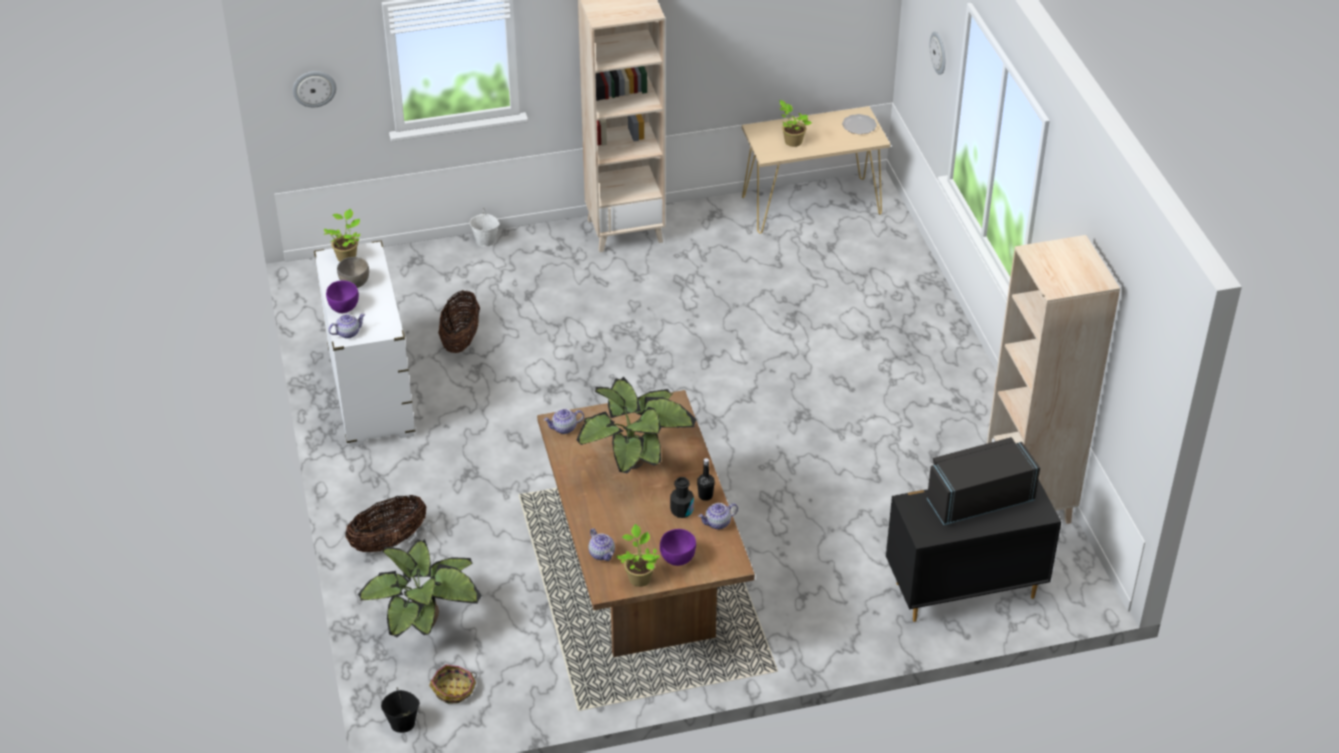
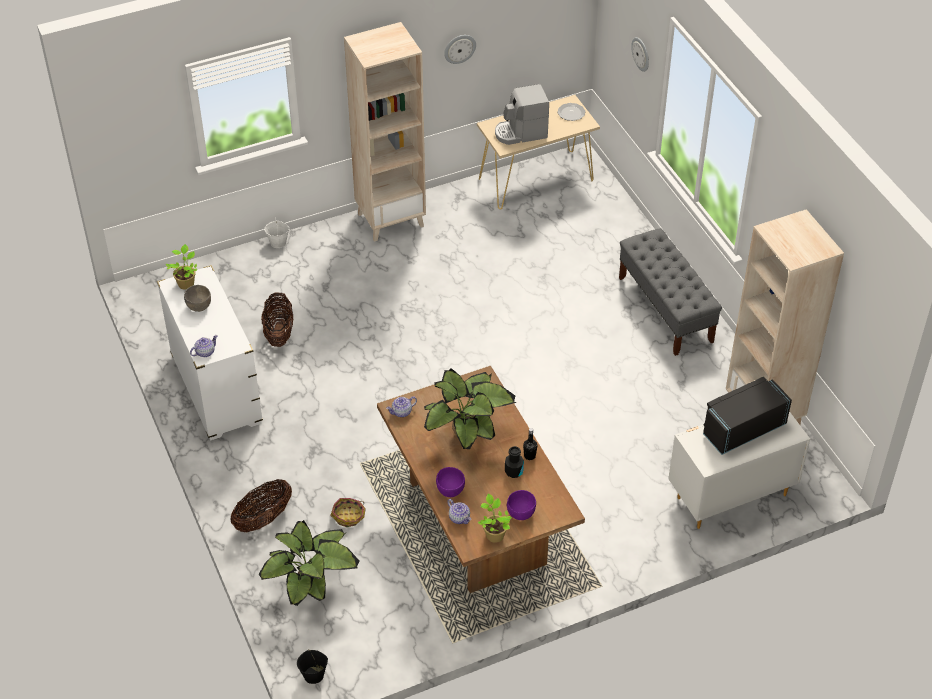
camera: 10 degrees left, 5 degrees up
wall clock [293,71,336,107] -> wall clock moved to [444,35,476,64]
purple bowl [326,281,359,313] -> purple bowl moved to [436,467,465,497]
basket [429,665,477,704] -> basket moved to [330,498,366,527]
teapot [698,503,738,529] -> none
potted plant [780,100,812,147] -> coffee machine [495,84,549,145]
black dresser [886,479,1061,622] -> white dresser [668,411,810,529]
none -> grey bench [619,228,722,356]

